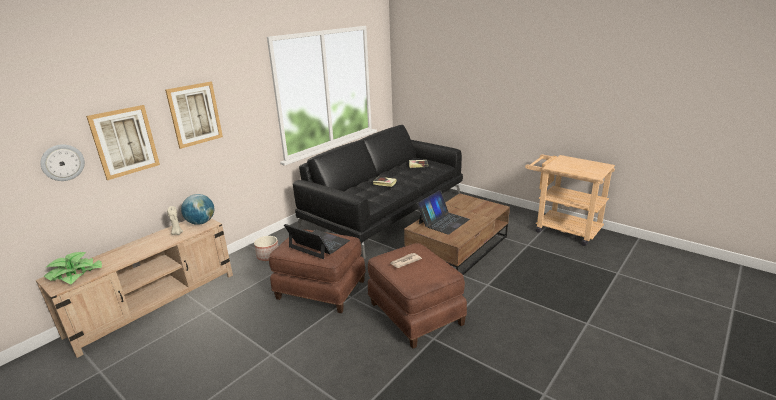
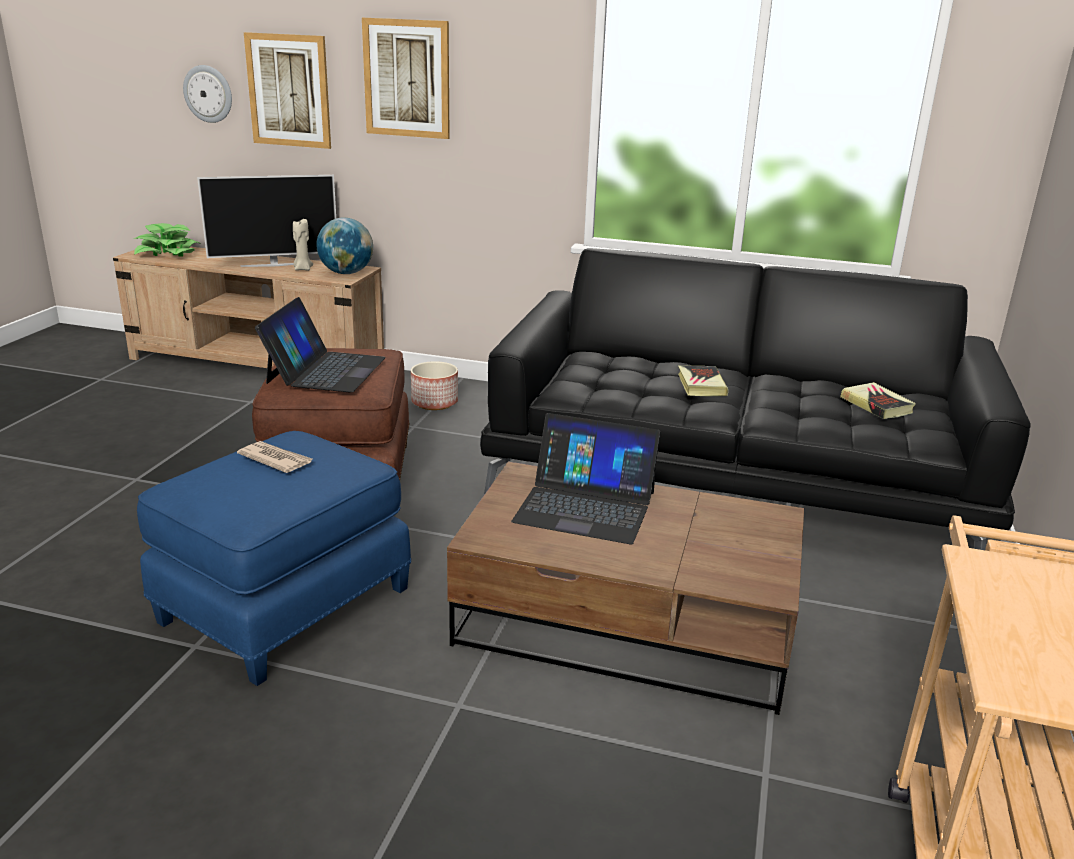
camera: 65 degrees right, 0 degrees up
brown ottoman [368,243,467,349] -> blue ottoman [137,431,411,686]
none -> television [197,175,336,267]

